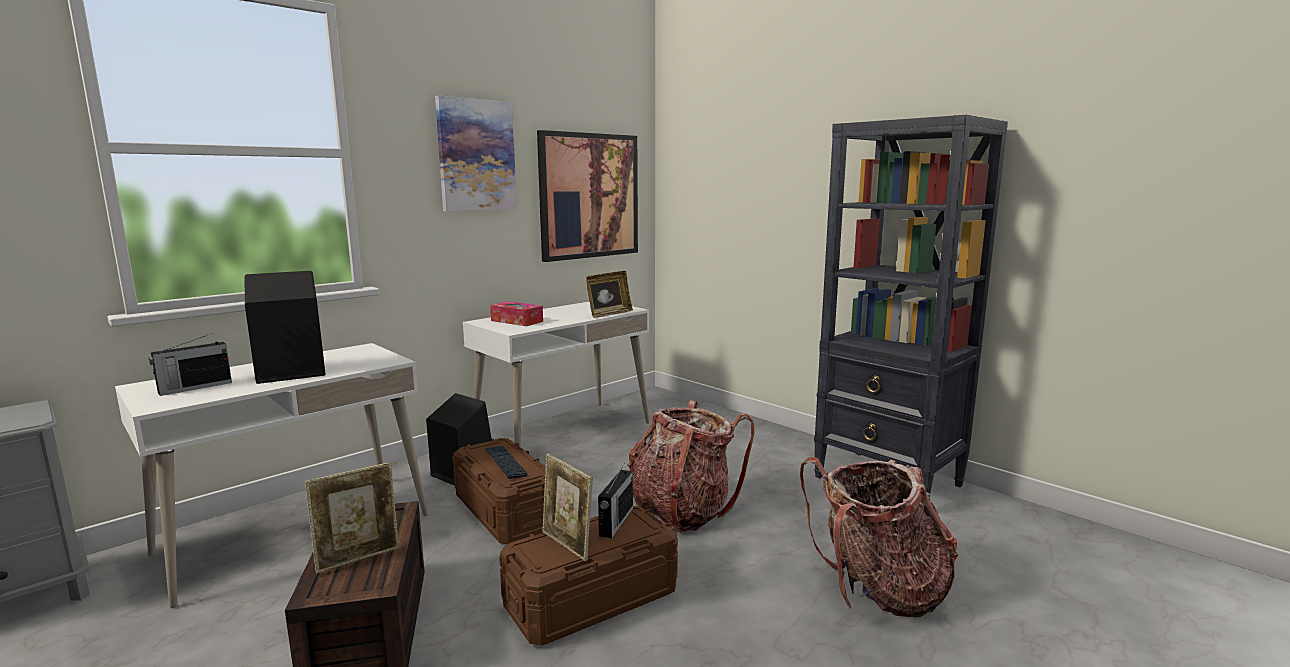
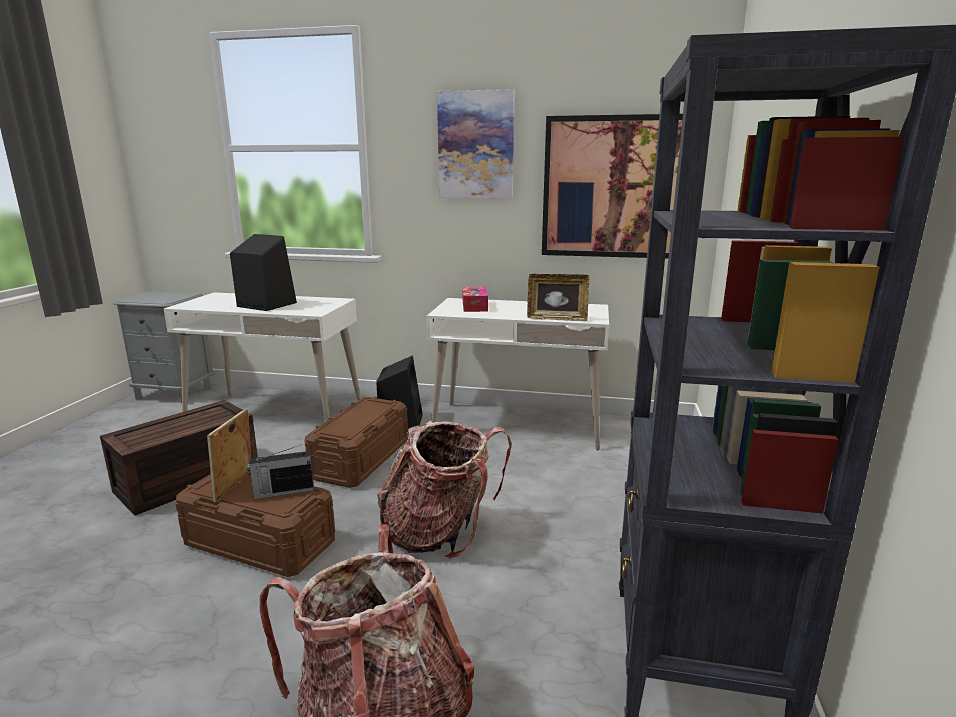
camera: 55 degrees right, 5 degrees up
radio [149,333,232,396] -> none
picture frame [305,462,399,574] -> none
keyboard [485,446,528,479] -> none

